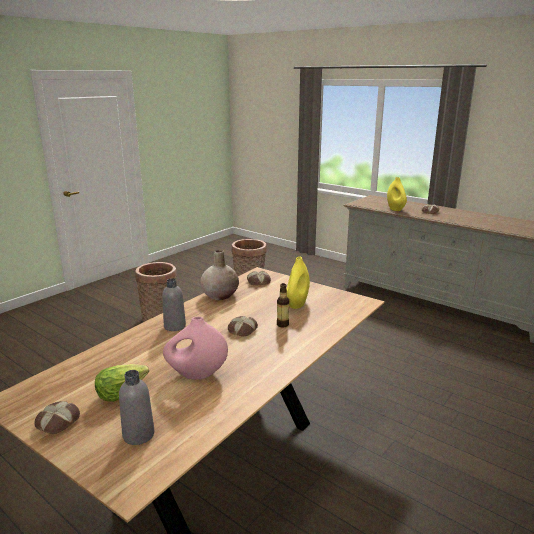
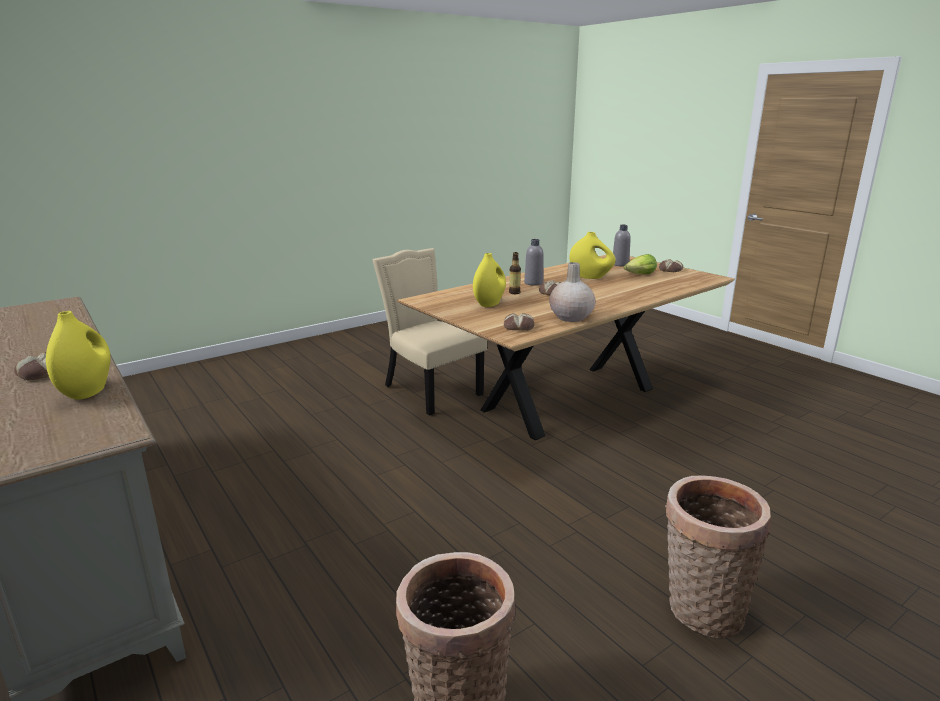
camera: 165 degrees left, 0 degrees up
grey bottle [162,278,186,331] -> grey bottle moved to [524,239,544,285]
pink vase [163,317,228,380] -> yellow vase [570,232,616,279]
none -> beige chair [373,248,487,416]

